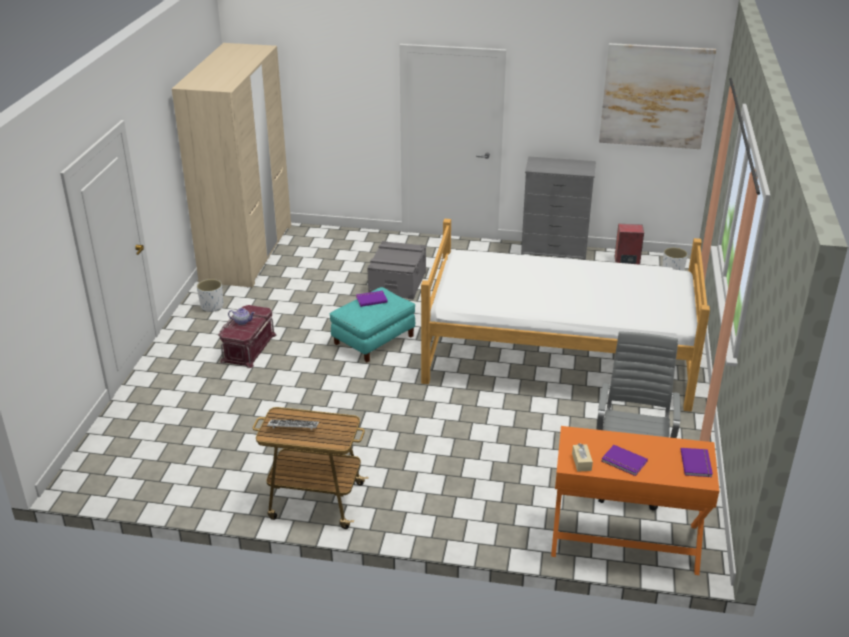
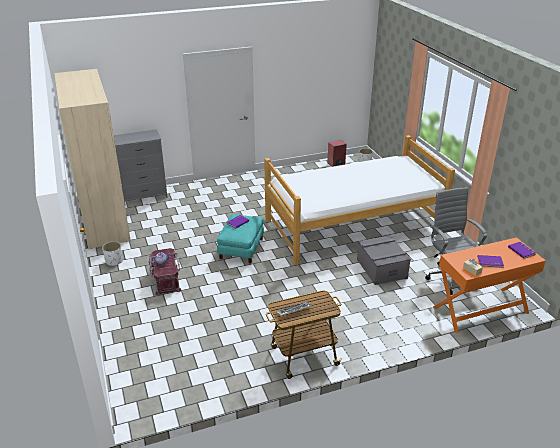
camera: 30 degrees left, 0 degrees up
grey storage box [367,241,426,299] -> grey storage box moved to [357,235,411,285]
grey dresser [521,157,596,260] -> grey dresser moved to [114,129,168,203]
picture [599,43,716,149] -> none

